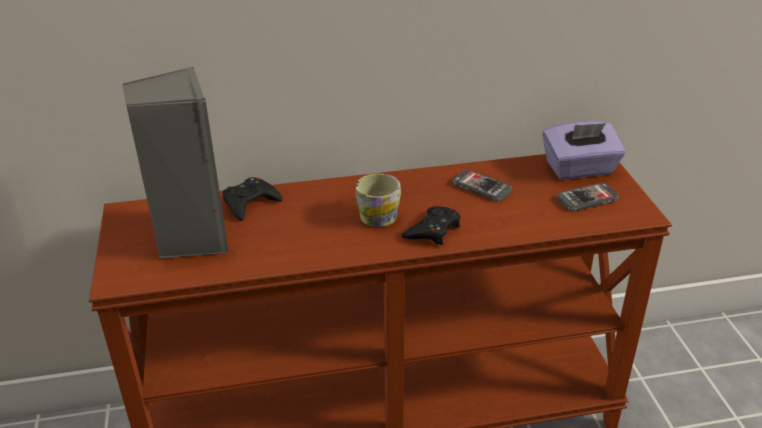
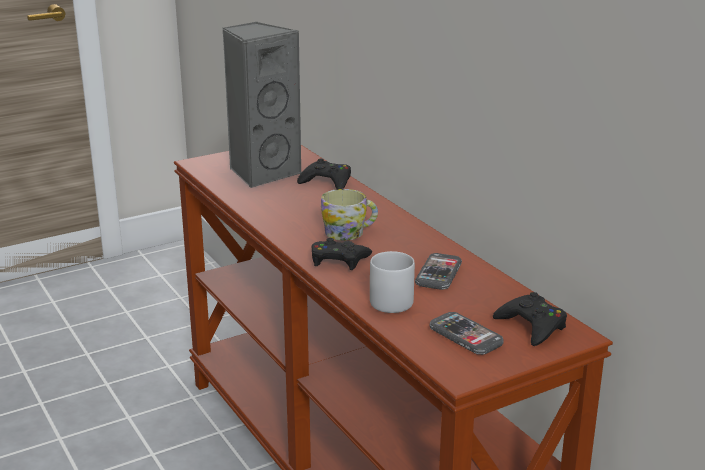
camera: 70 degrees right, 10 degrees down
purple tissue box [543,121,626,179] -> black game controller [493,292,567,346]
none -> grey mug [370,251,415,313]

